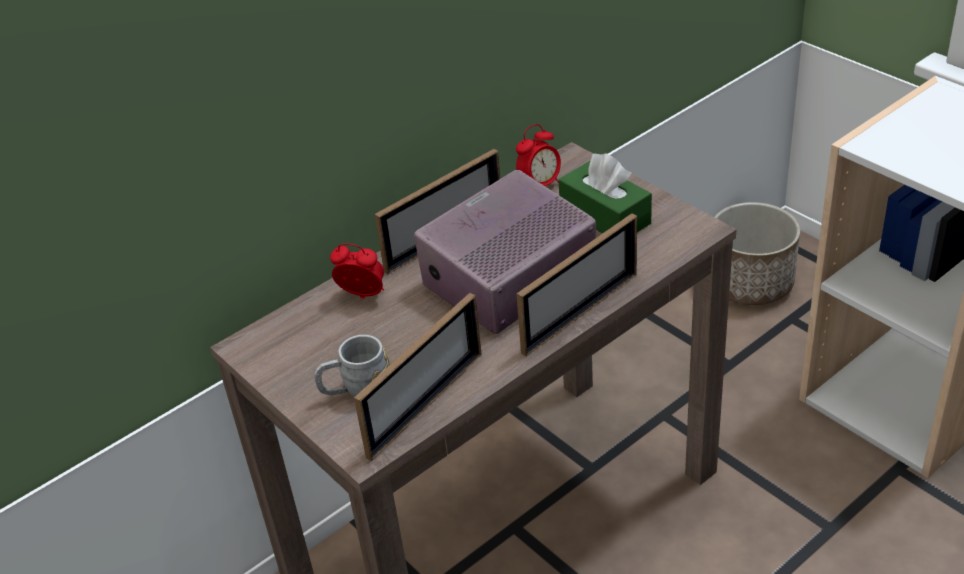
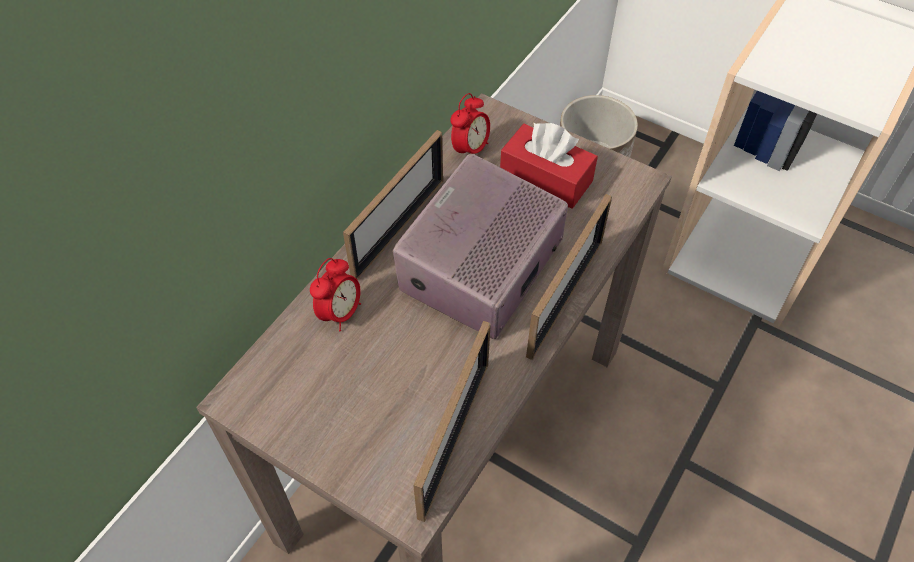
camera: 20 degrees left, 15 degrees up
grey mug [314,335,390,397] -> none
alarm clock [330,243,384,299] -> alarm clock turned 120 degrees clockwise [310,258,361,331]
green tissue box [559,153,652,234] -> red tissue box [500,123,598,209]

